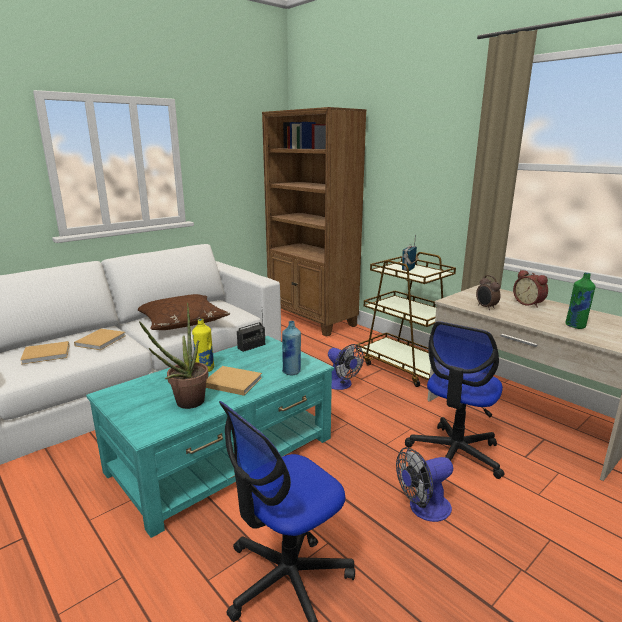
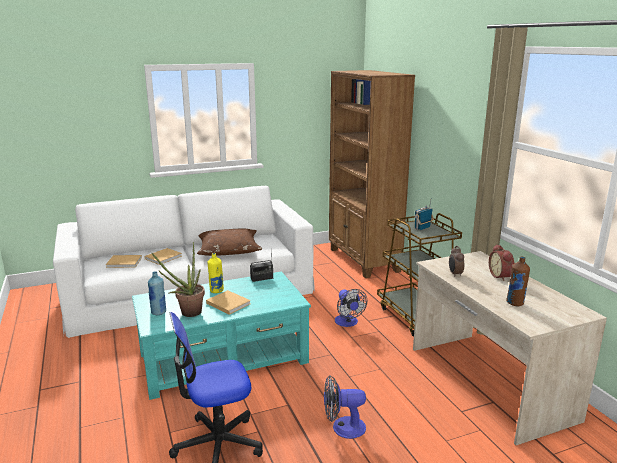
camera: 20 degrees right, 0 degrees up
blue bottle [282,321,301,375] -> blue bottle moved to [148,271,166,315]
office chair [405,321,504,479] -> none
green bottle [565,273,596,329] -> brown bottle [506,256,530,306]

